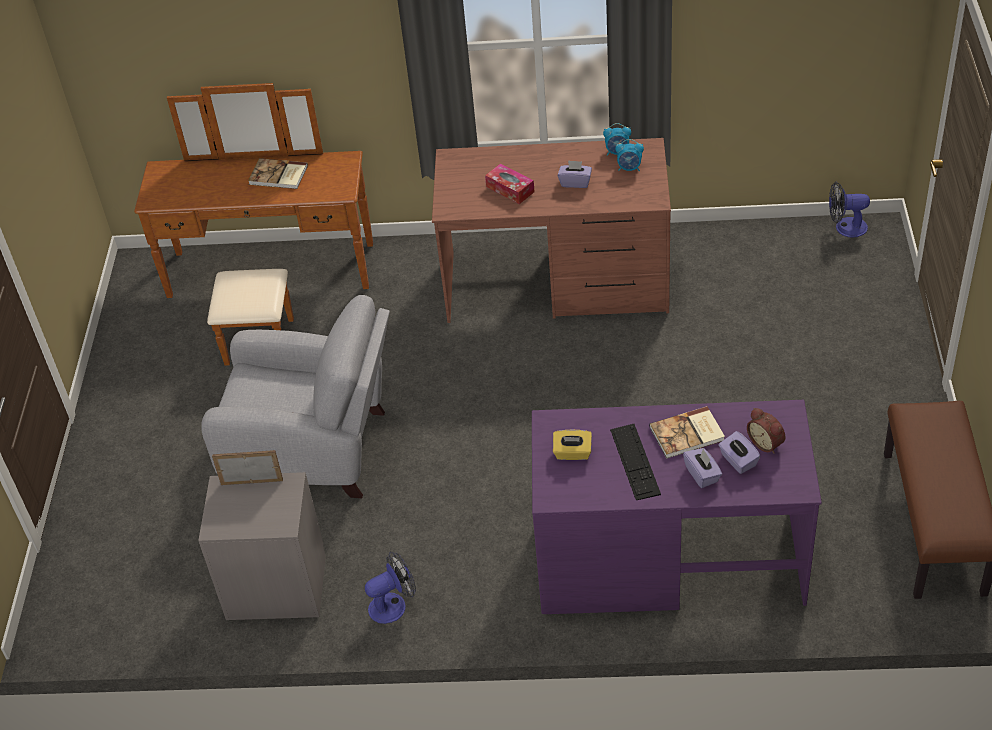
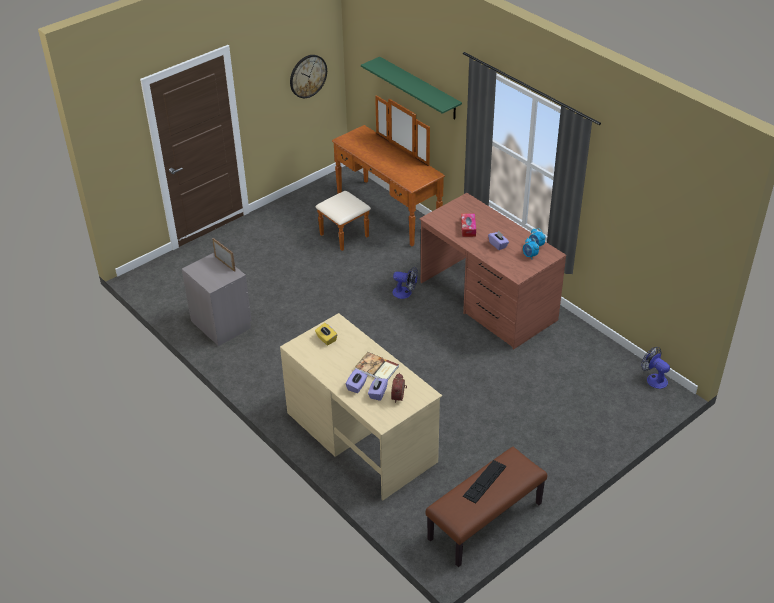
camera: 45 degrees right, 5 degrees down
grey armchair [201,295,390,498] -> none
book [248,158,308,189] -> none
fan [365,551,416,624] -> fan moved to [392,267,418,299]
purple desk [532,400,822,614] -> beige desk [280,313,442,501]
keyboard [610,424,661,500] -> keyboard moved to [463,460,506,504]
none -> wall clock [290,55,327,98]
none -> green shelf [361,57,462,119]

